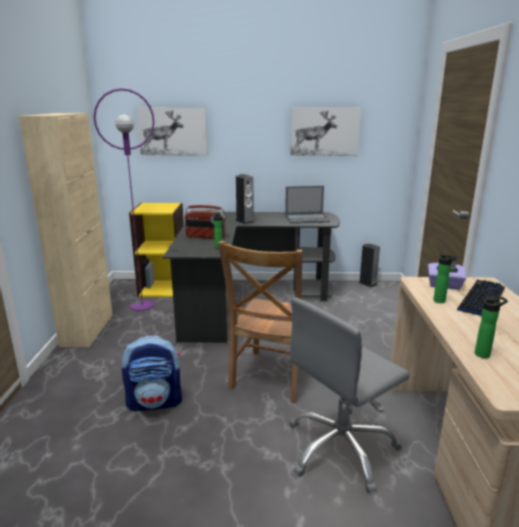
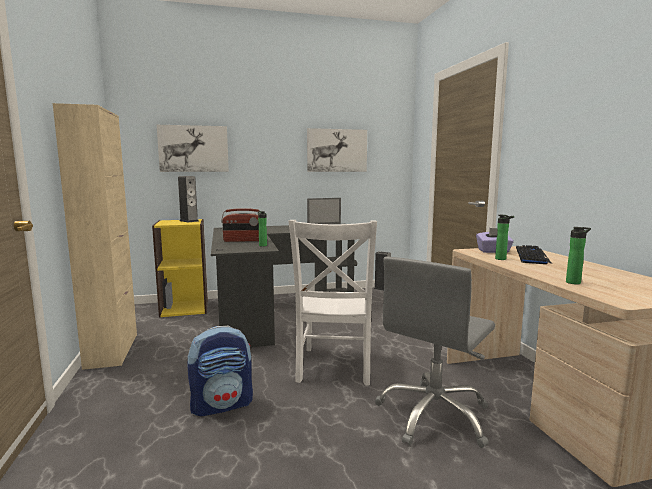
camera: 15 degrees left, 10 degrees down
purple floor lamp [94,88,155,311] -> none
brown chair [217,241,302,403] -> white chair [288,220,377,386]
speaker [236,174,255,224] -> speaker moved to [178,176,198,222]

